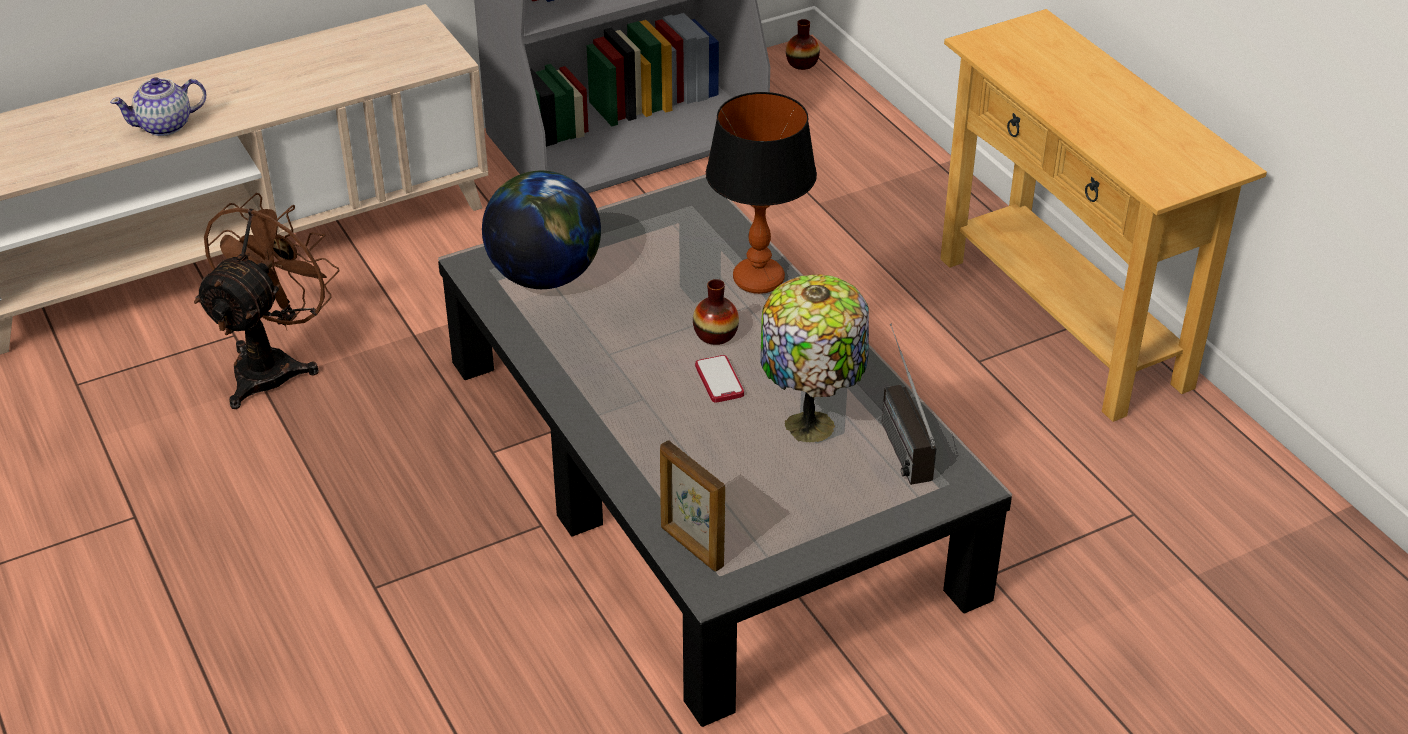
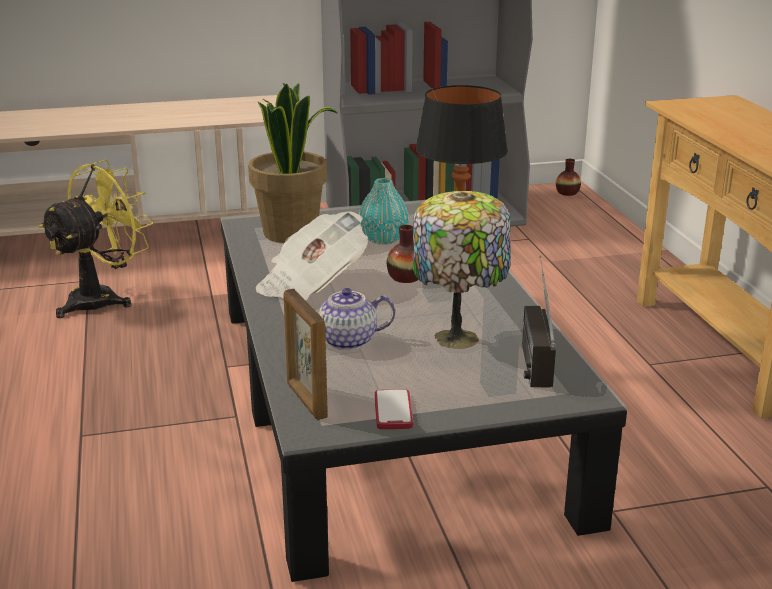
camera: 15 degrees right, 15 degrees down
teapot [110,77,206,136] -> teapot moved to [318,288,395,350]
brown fan [194,193,340,409] -> yellow fan [39,160,153,318]
globe [482,171,601,289] -> potted plant [248,83,338,243]
phone [695,355,744,403] -> phone moved to [375,389,413,429]
none -> newspaper [256,212,368,300]
none -> turquoise vase [359,178,409,245]

